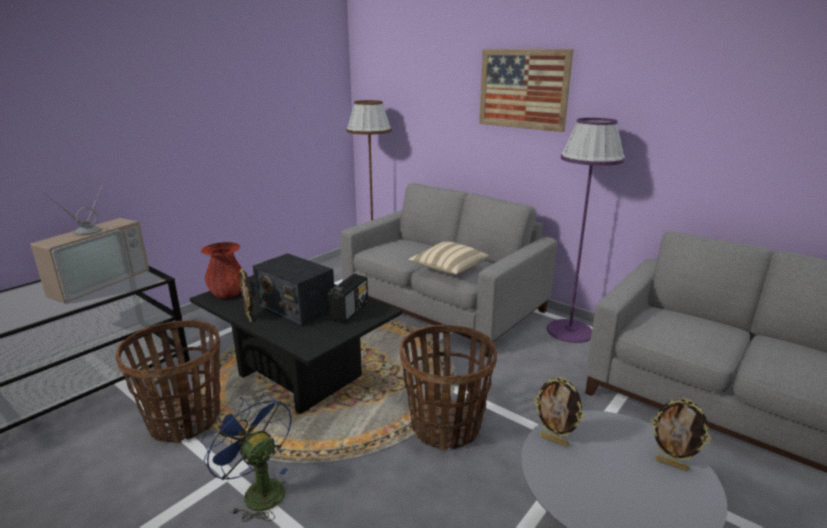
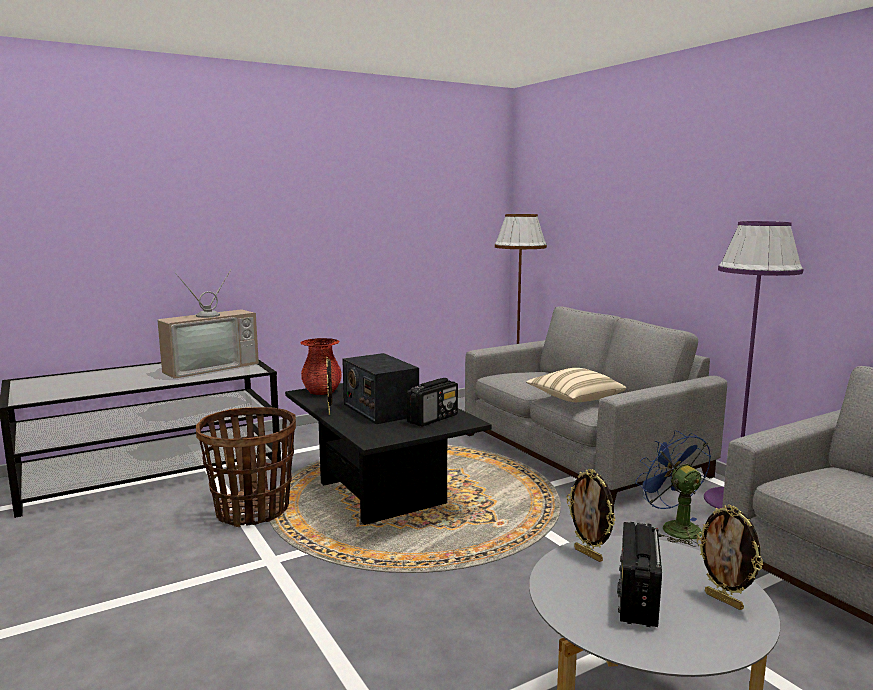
camera: 20 degrees right, 10 degrees down
blue fan [201,392,292,522] -> blue fan moved to [635,430,711,547]
basket [400,325,497,451] -> none
picture [479,49,573,132] -> none
none -> radio [617,522,662,627]

